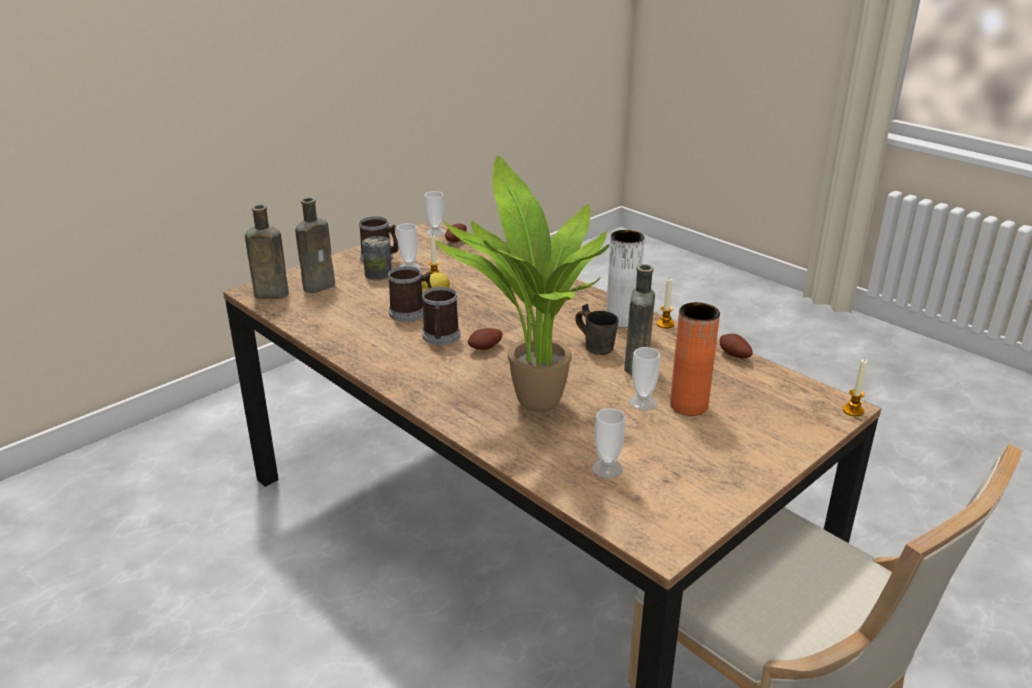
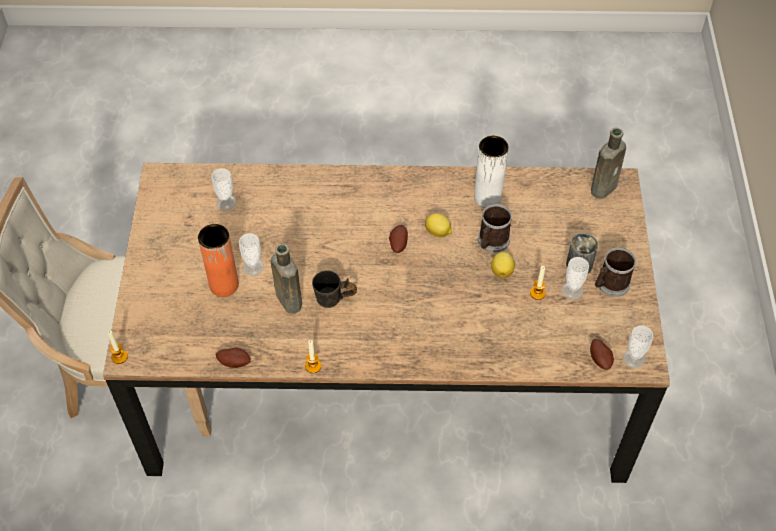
camera: 135 degrees right, 25 degrees up
brown bottle [295,198,335,293] -> none
mug [422,287,460,345] -> lemon [425,213,452,237]
potted plant [435,156,609,412] -> none
white vase [606,230,645,328] -> white vase moved to [474,136,508,208]

